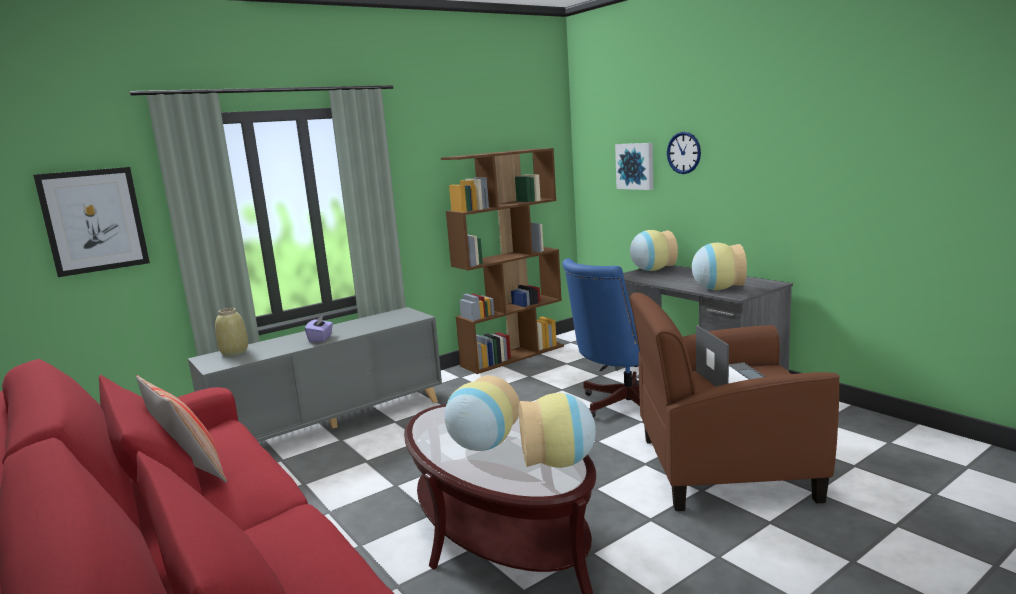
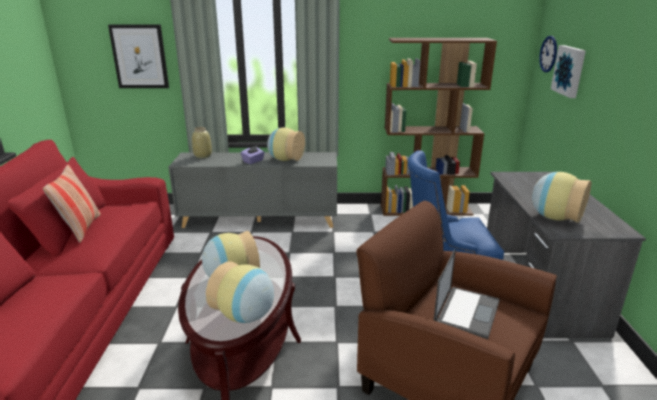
camera: 35 degrees right, 10 degrees up
vase [630,230,678,271] -> vase moved to [267,127,305,161]
wall clock [667,132,701,174] -> wall clock moved to [539,36,557,72]

